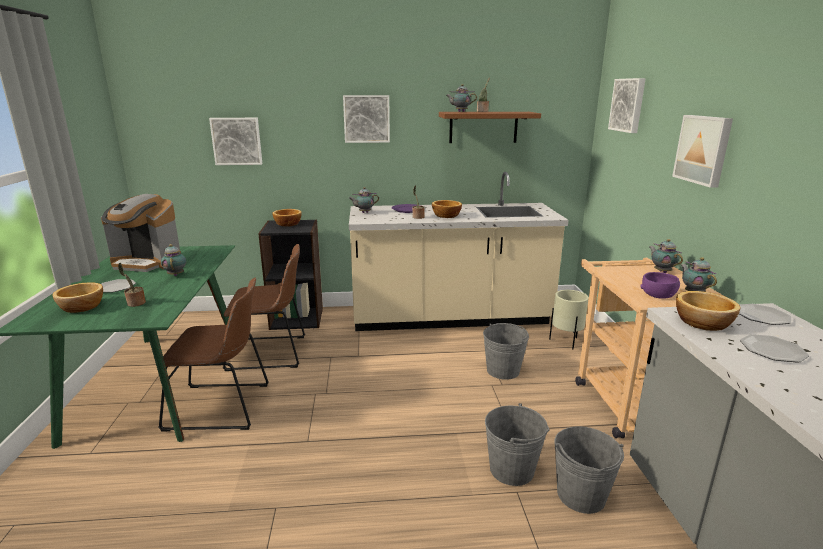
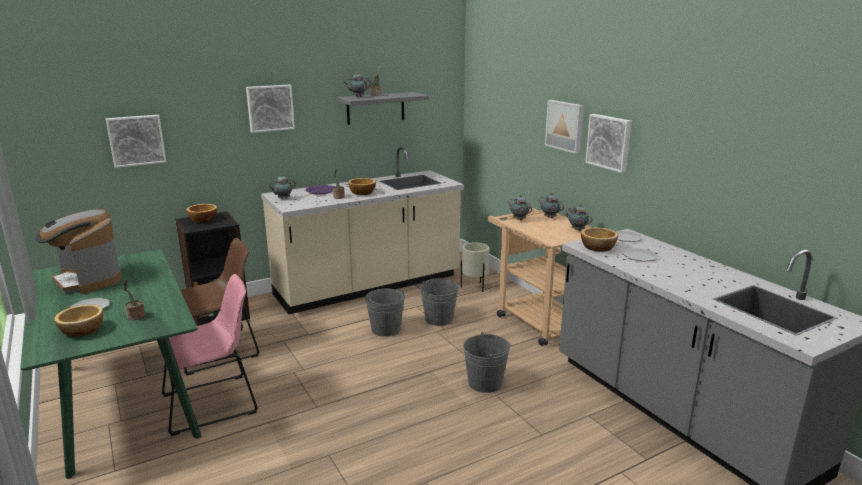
camera: 25 degrees left, 0 degrees up
coffee machine [101,194,181,272] -> coffee machine turned 60 degrees clockwise [35,209,122,294]
brown chair [158,278,269,431] -> pink chair [161,274,258,436]
teapot [161,244,186,276] -> teapot moved to [507,195,532,220]
brown shelf [439,112,541,143] -> grey shelf [336,92,429,125]
grey bucket [554,426,624,514] -> grey bucket moved to [365,289,405,337]
picture [608,78,646,133] -> picture moved to [585,114,632,173]
purple bowl [640,272,680,299] -> none

